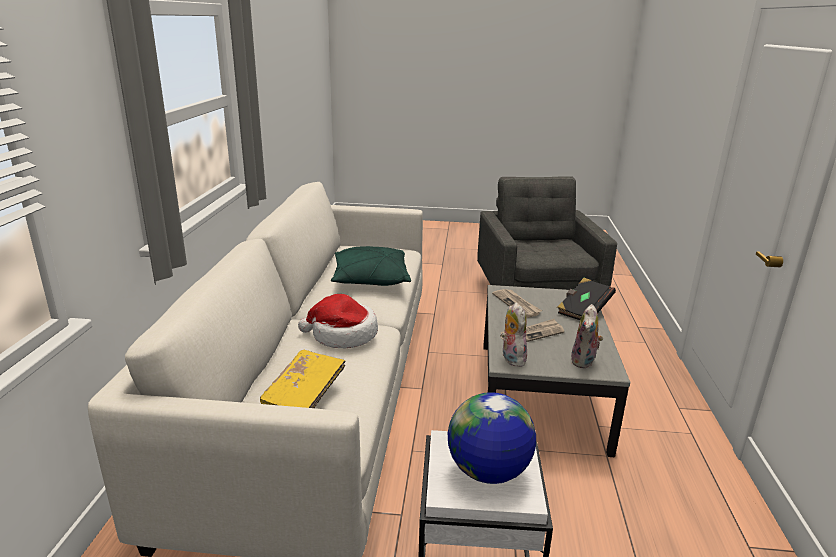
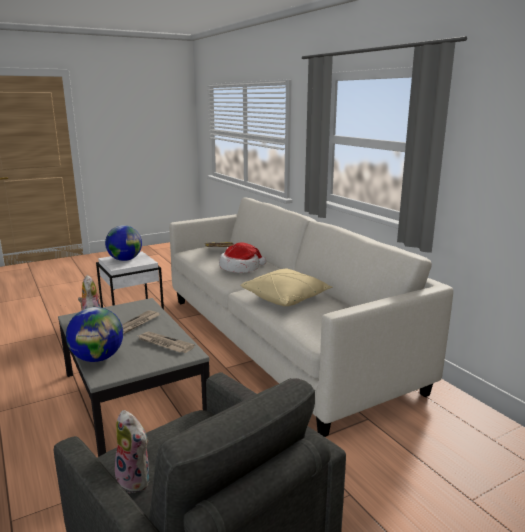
camera: 145 degrees right, 5 degrees down
green pillow [331,246,411,286] -> beige pillow [240,269,332,306]
plush toy [501,302,527,367] -> plush toy moved to [115,410,149,494]
black book [557,278,616,320] -> globe [66,307,123,362]

